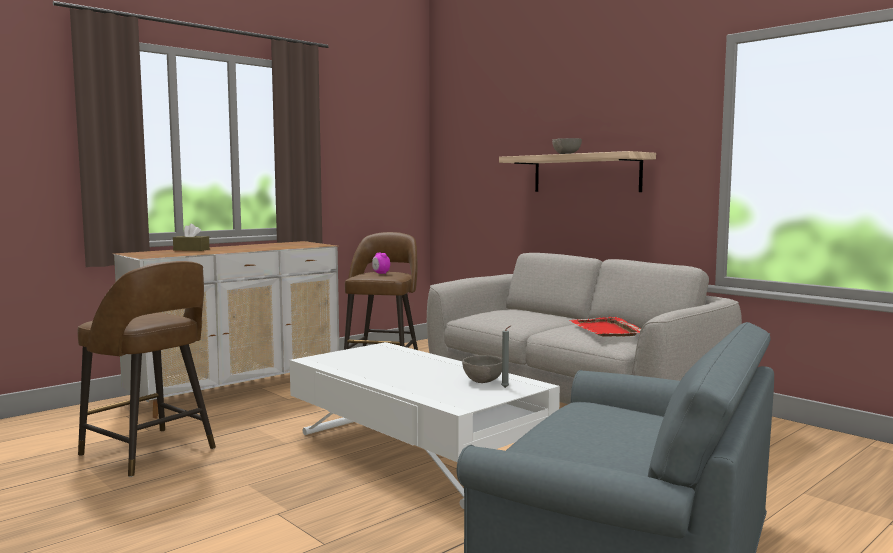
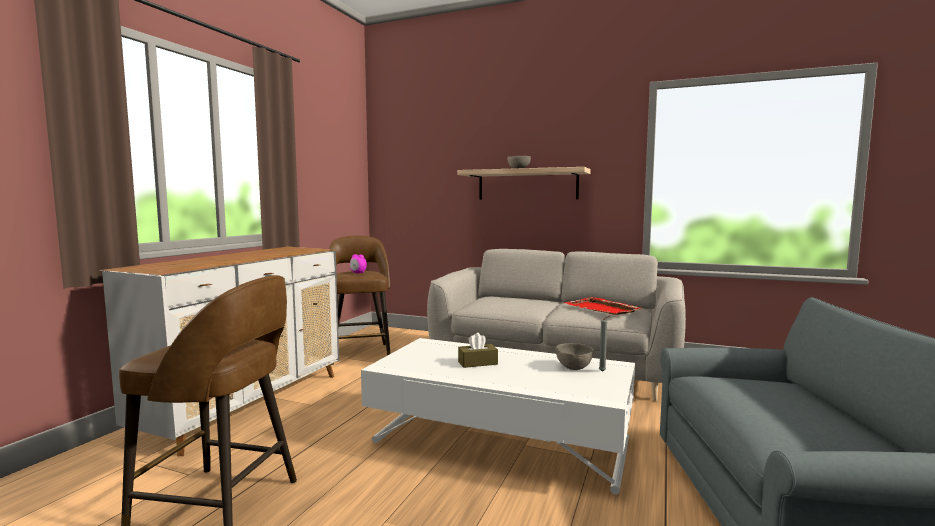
camera: 25 degrees left, 0 degrees up
brown tissue box [173,224,210,251] -> brown tissue box moved to [458,333,498,368]

